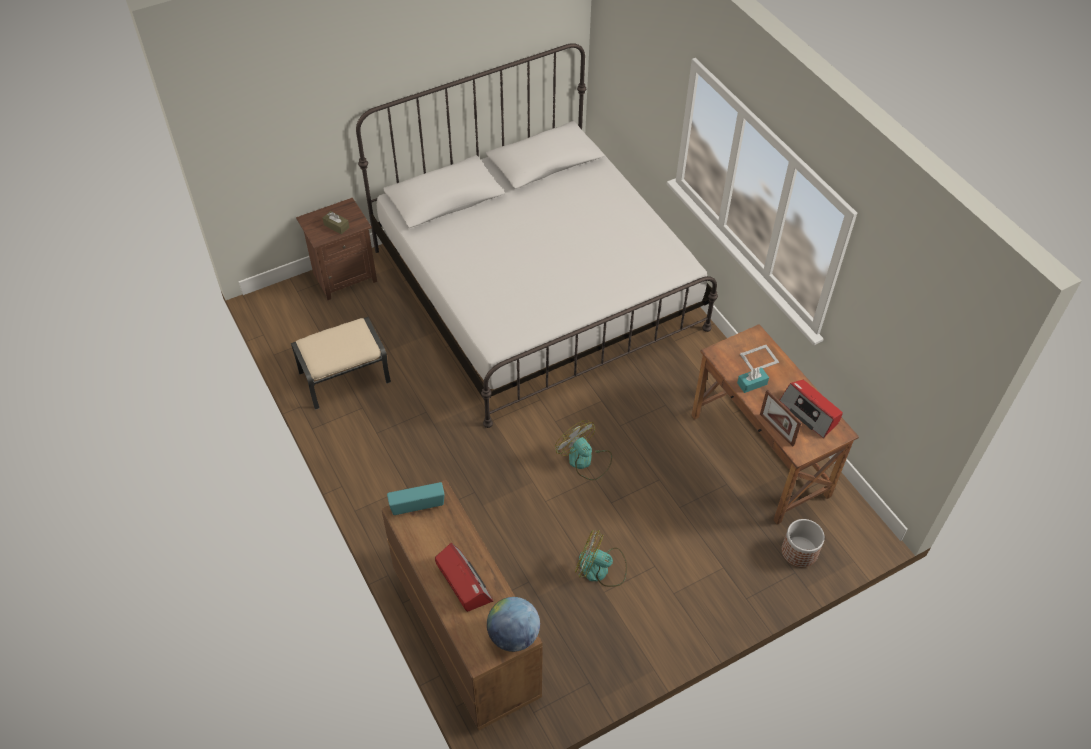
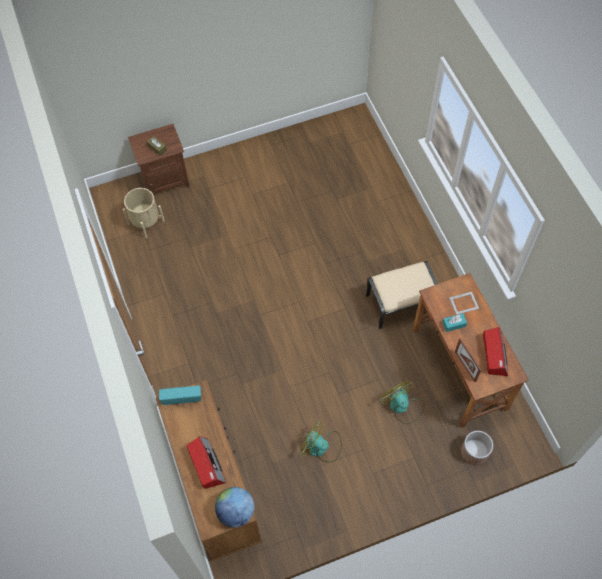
camera: 10 degrees right, 10 degrees up
beige ottoman [291,317,391,410] -> beige ottoman moved to [366,261,438,329]
white bed [356,43,718,428] -> none
fan [555,420,612,480] -> fan moved to [380,380,425,424]
radio [779,380,843,438] -> radio turned 150 degrees counterclockwise [483,327,508,376]
none -> beige planter [122,188,165,238]

